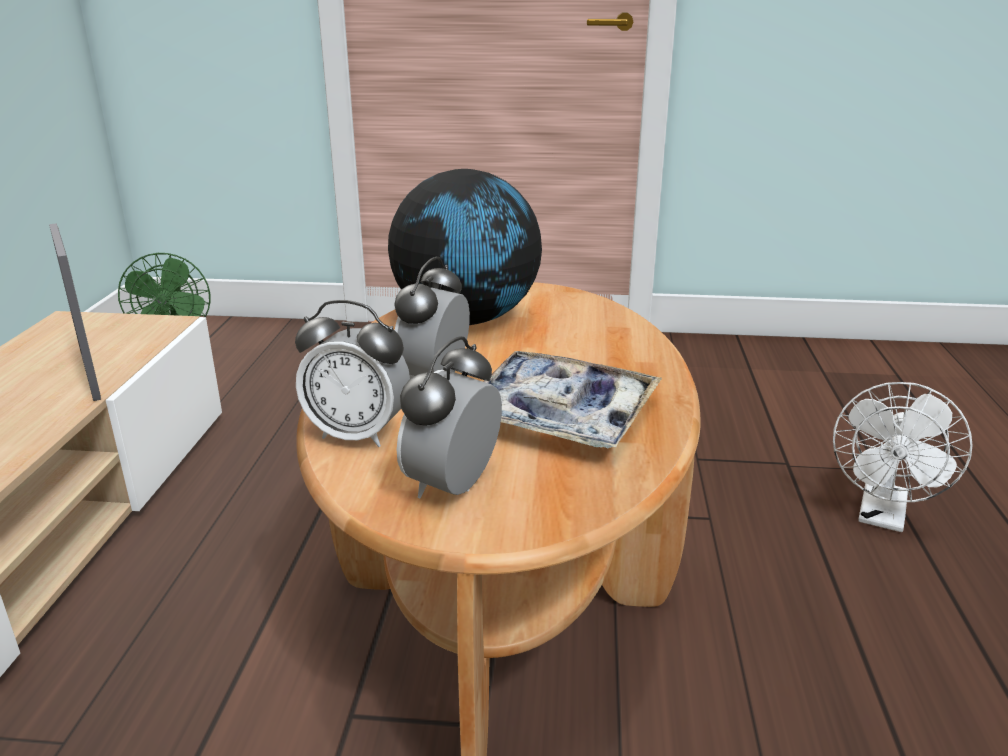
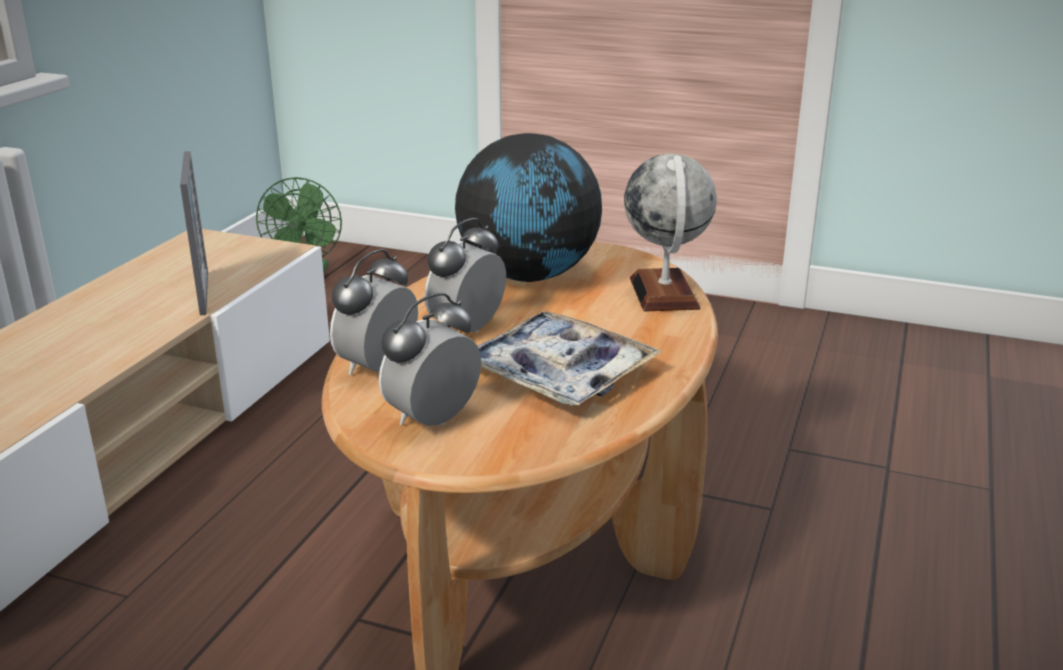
camera: 15 degrees right, 0 degrees up
alarm clock [295,300,410,447] -> alarm clock turned 90 degrees clockwise [330,249,418,375]
white fan [833,382,973,532] -> none
none -> globe [624,154,717,312]

